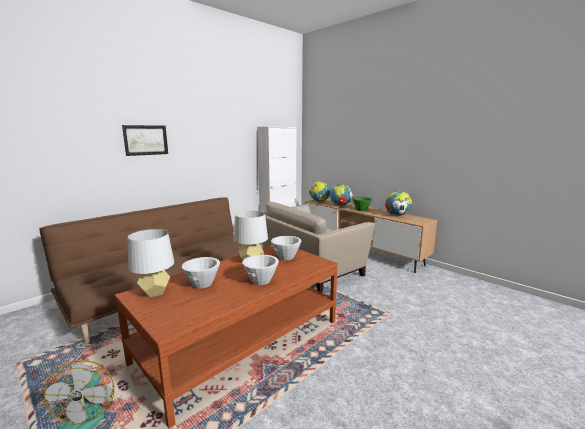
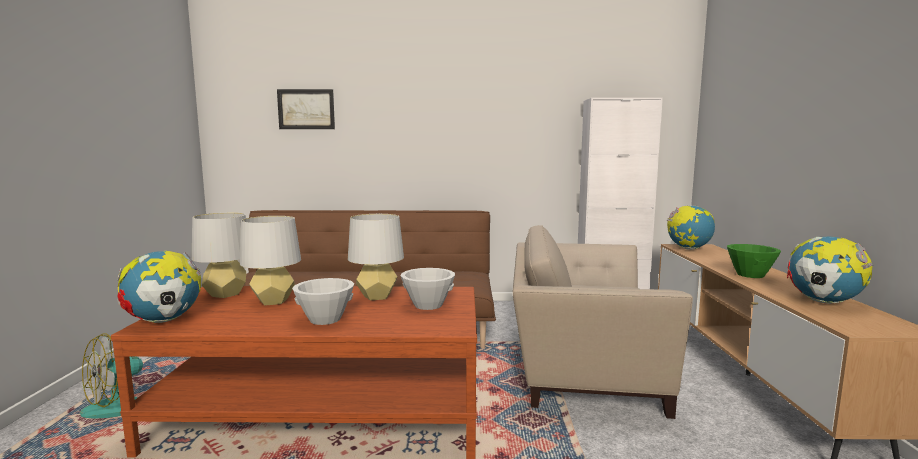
camera: 45 degrees right, 5 degrees down
picture [122,125,168,156] -> picture moved to [277,89,335,129]
white bowl [182,257,220,288] -> grey table lamp [240,216,301,305]
globe [330,184,353,206] -> globe moved to [117,251,201,323]

